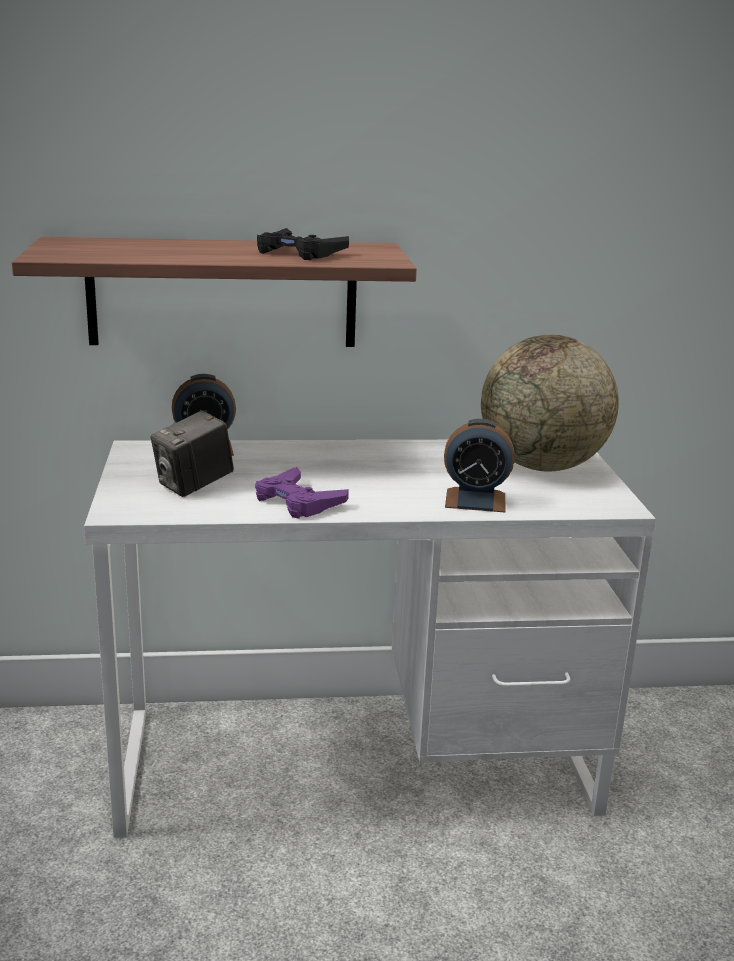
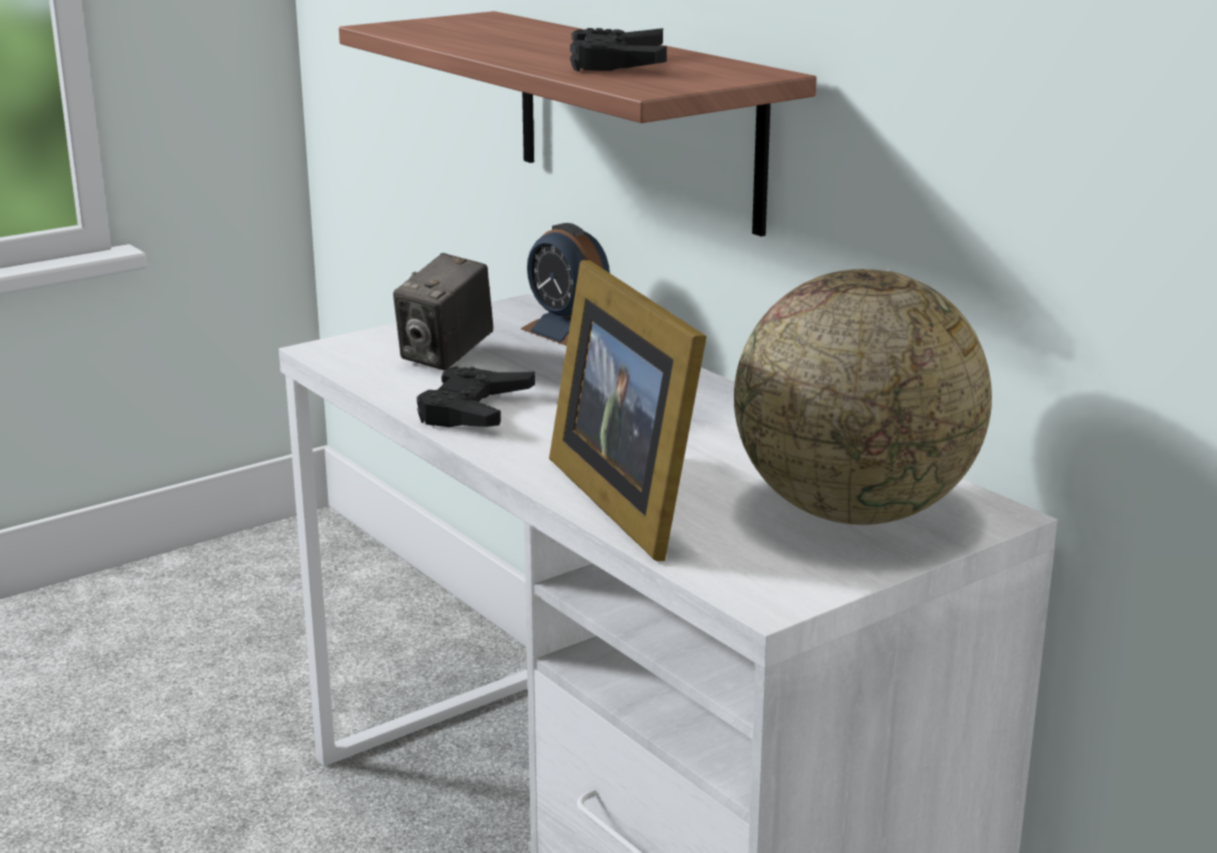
camera: 60 degrees right, 0 degrees up
camera [150,410,234,497] -> camera turned 75 degrees counterclockwise [393,253,493,370]
purple game controller [255,467,349,519] -> black game controller [417,366,535,427]
alarm clock [444,419,515,513] -> picture frame [549,260,707,561]

